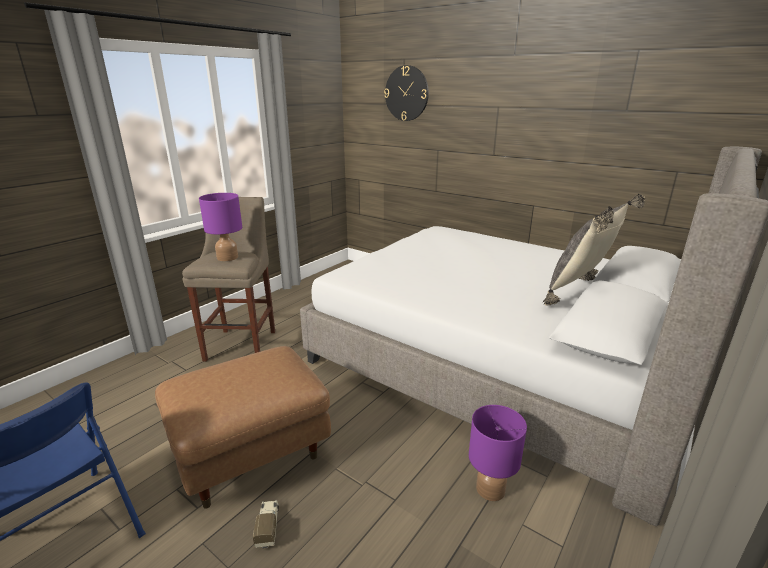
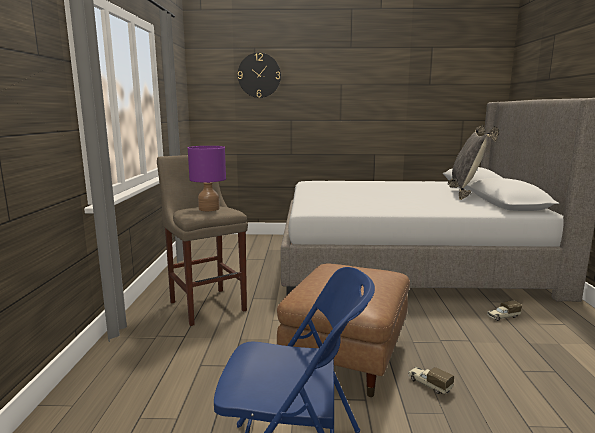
camera: 35 degrees left, 10 degrees down
purple table lamp [469,405,527,501] -> toy truck [487,301,522,321]

